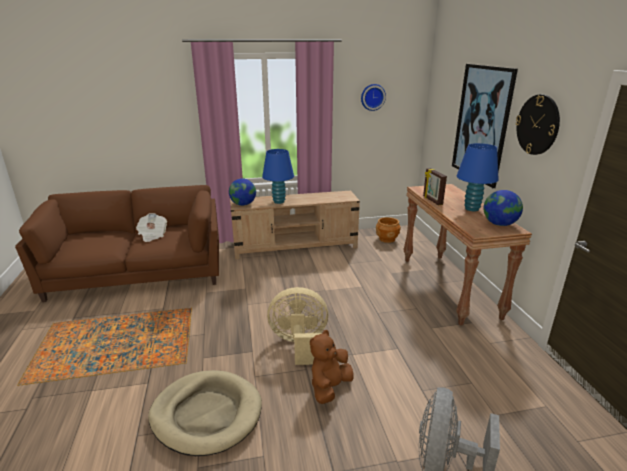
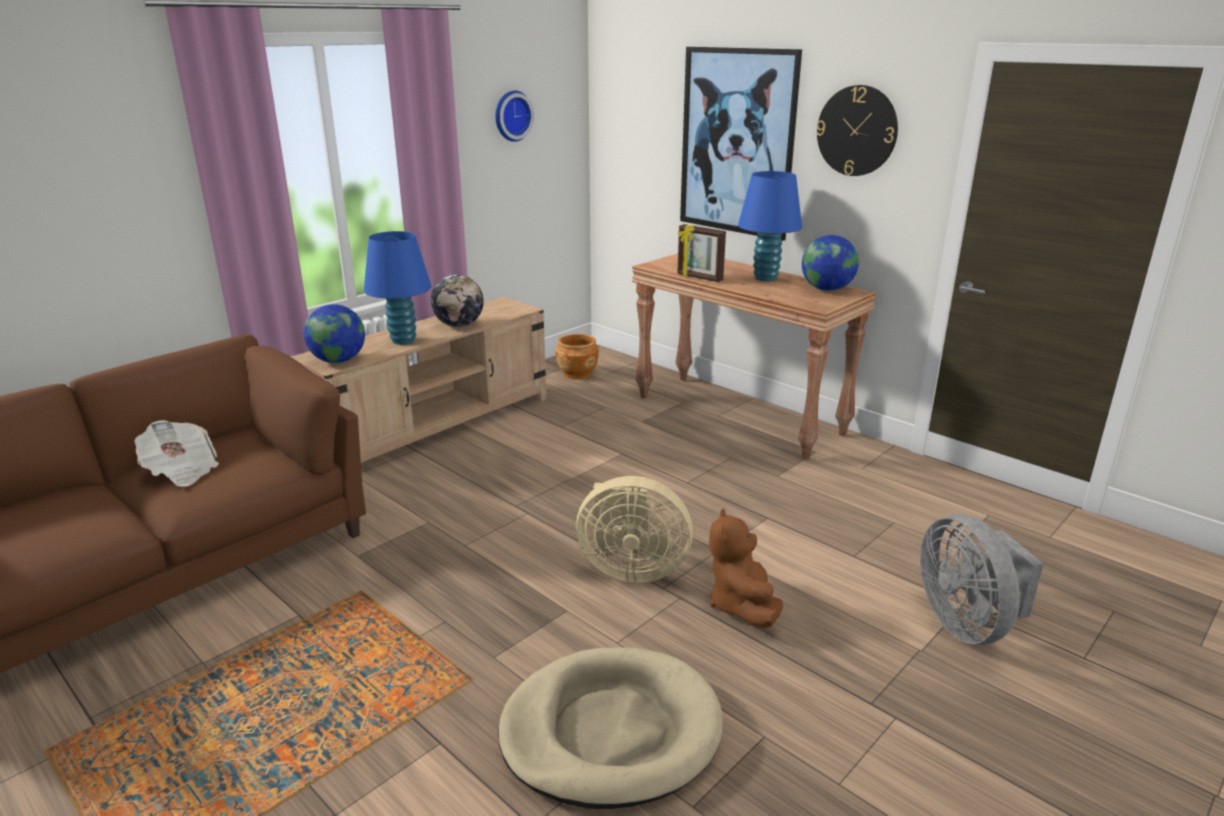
camera: 35 degrees left, 0 degrees up
beige fan [267,287,328,365] -> beige fan turned 135 degrees counterclockwise [576,476,693,583]
none -> globe [431,274,484,327]

